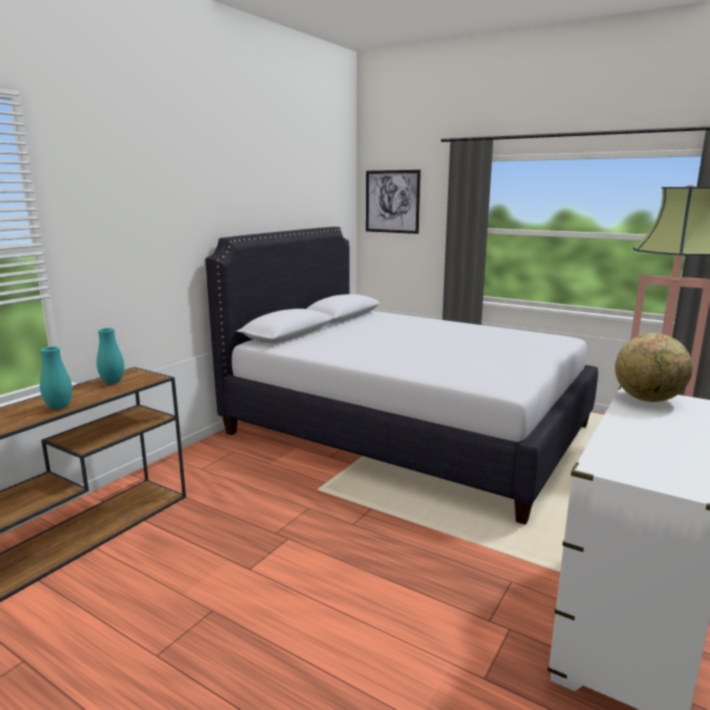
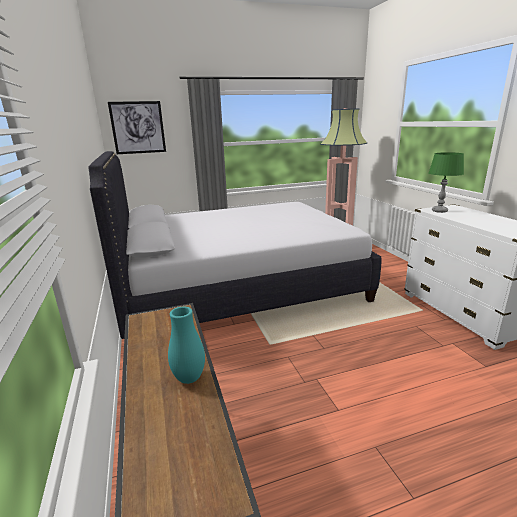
camera: 50 degrees left, 5 degrees up
turquoise vase [97,328,124,384] -> none
globe [615,333,693,402] -> green table lamp [429,152,464,213]

